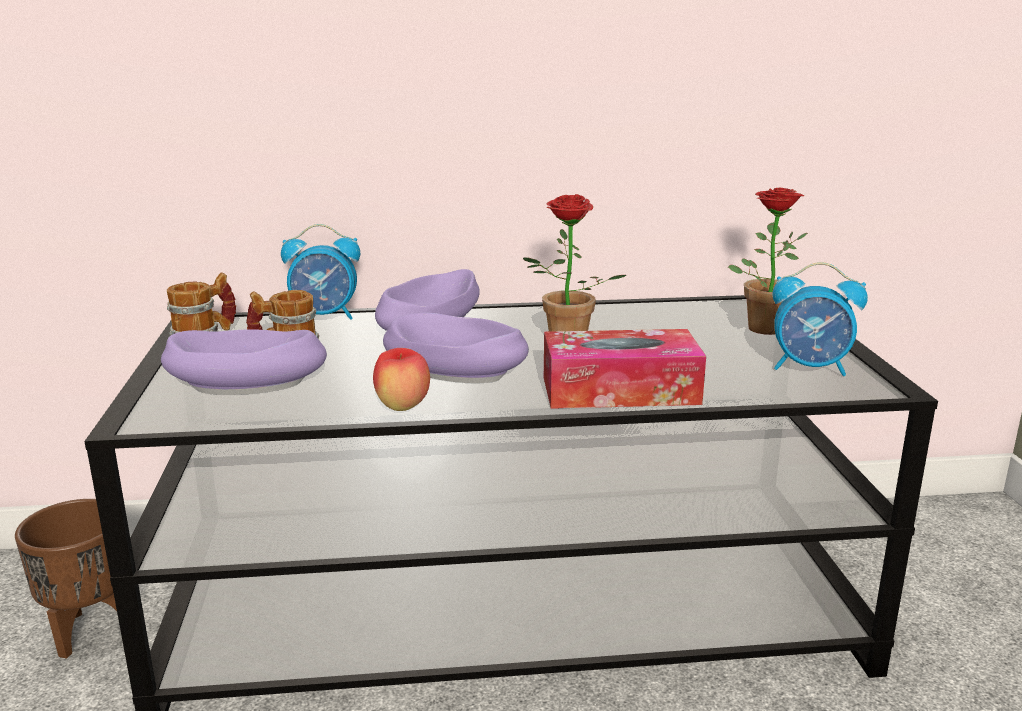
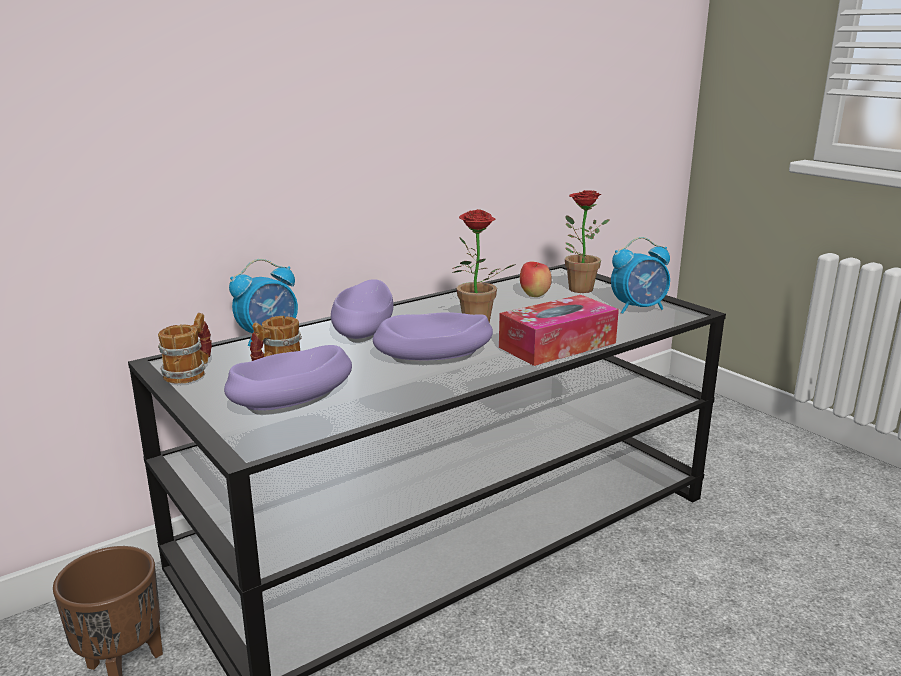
camera: 30 degrees left, 0 degrees up
apple [373,348,430,411] -> apple moved to [520,262,552,297]

